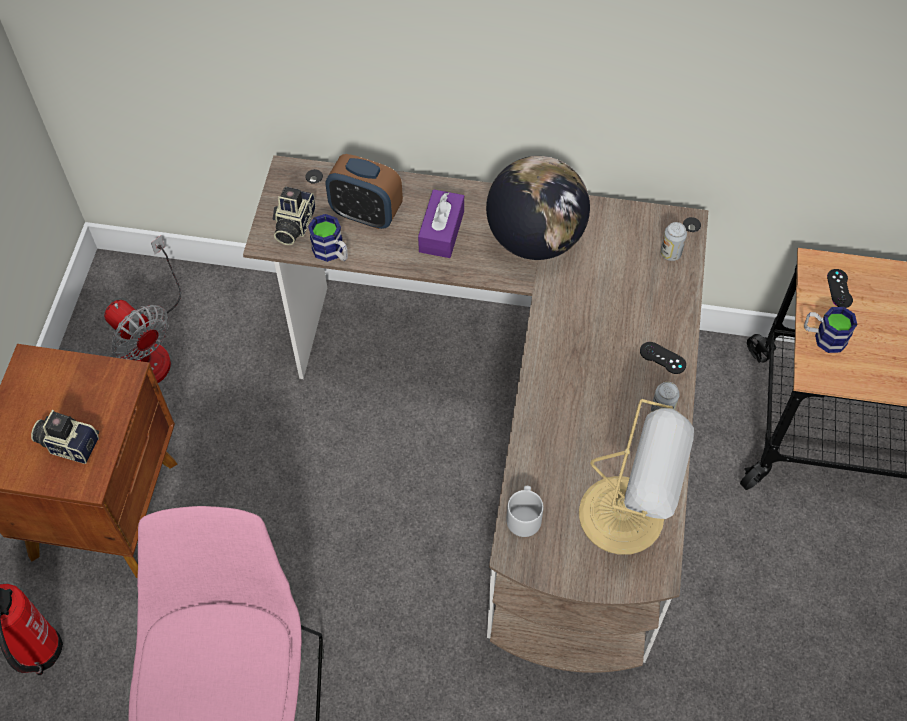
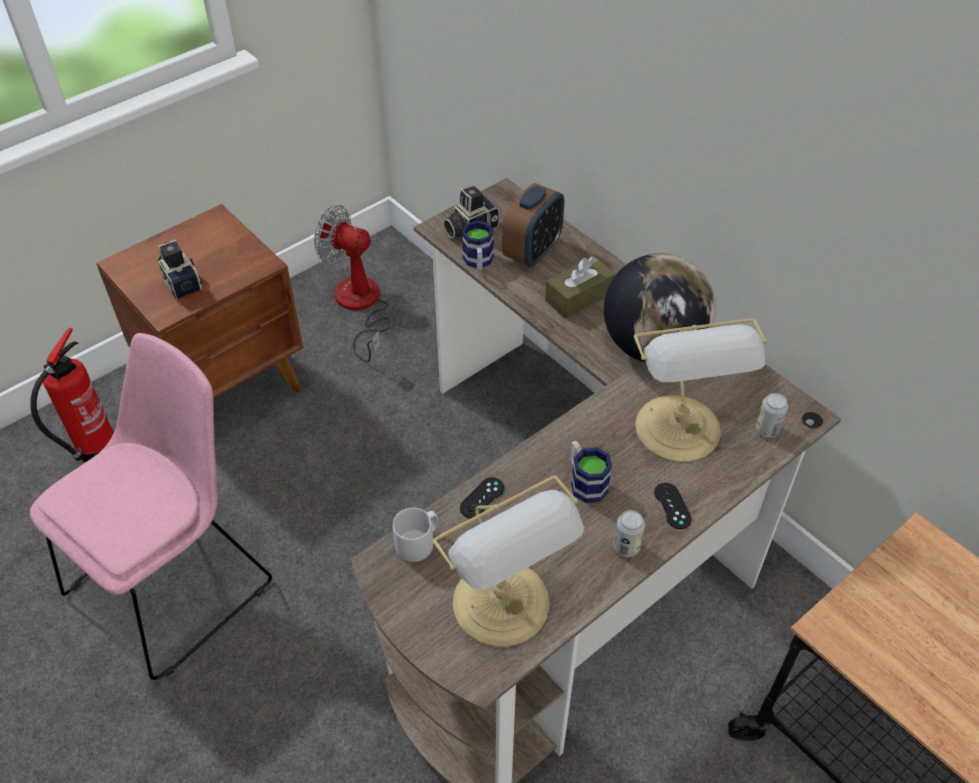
camera: 40 degrees right, 10 degrees down
fan [104,235,181,383] -> fan turned 120 degrees clockwise [314,205,390,362]
alarm clock [326,154,403,229] -> alarm clock turned 120 degrees counterclockwise [502,183,564,267]
purple tissue box [418,189,464,258] -> brown tissue box [545,256,615,319]
mug [804,307,857,353] -> mug moved to [570,441,612,503]
black game controller [827,269,853,308] -> black game controller moved to [460,477,504,519]
none -> table lamp [634,318,767,462]

